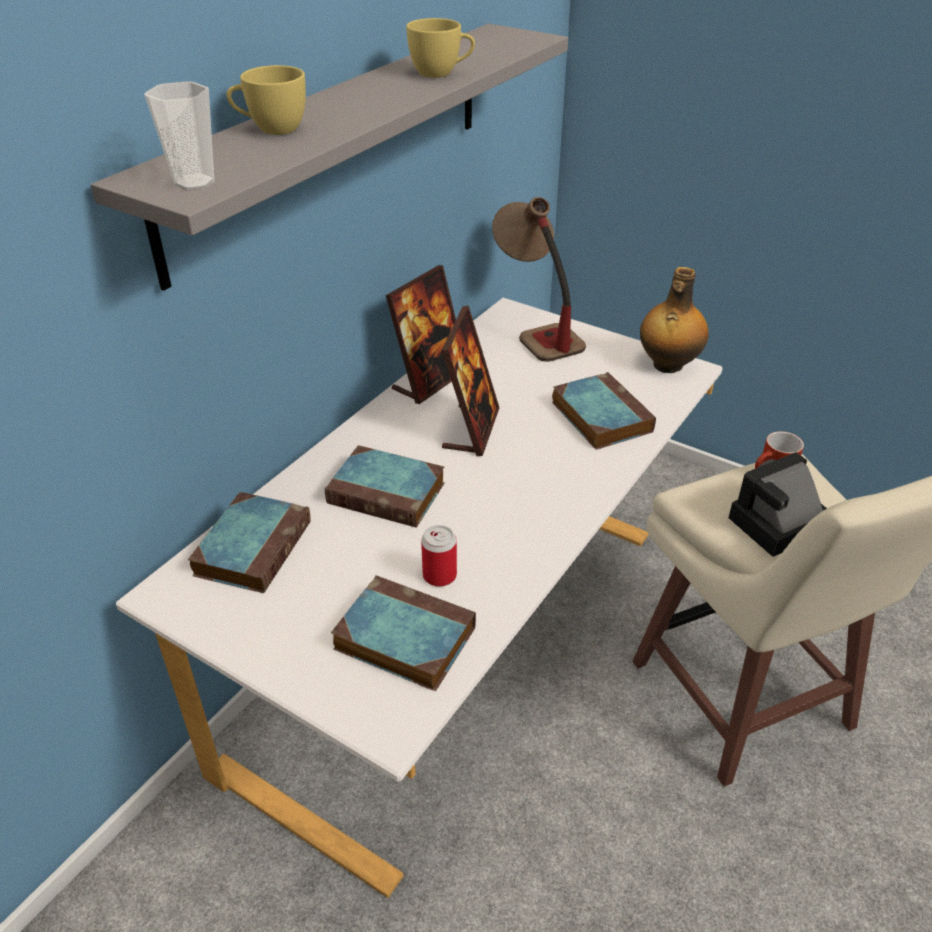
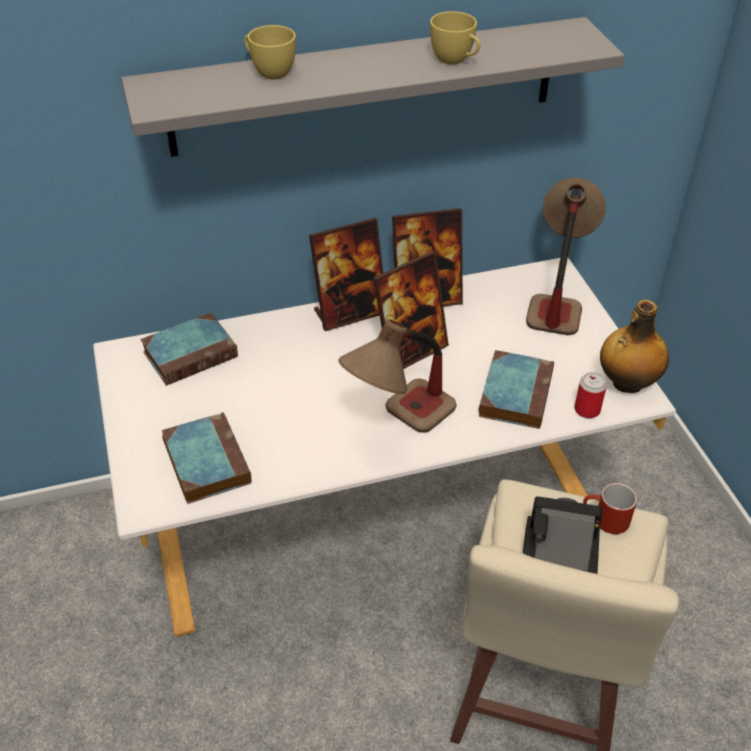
camera: 40 degrees right, 5 degrees up
cup [144,81,214,190] -> none
book [325,445,445,528] -> none
can [421,525,457,587] -> can moved to [574,372,607,418]
none -> picture frame [309,218,383,331]
none -> table lamp [339,319,457,433]

